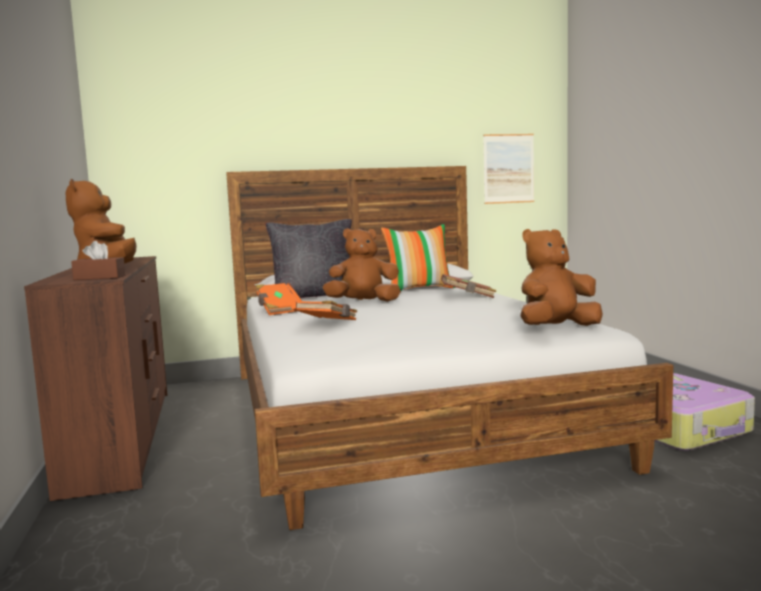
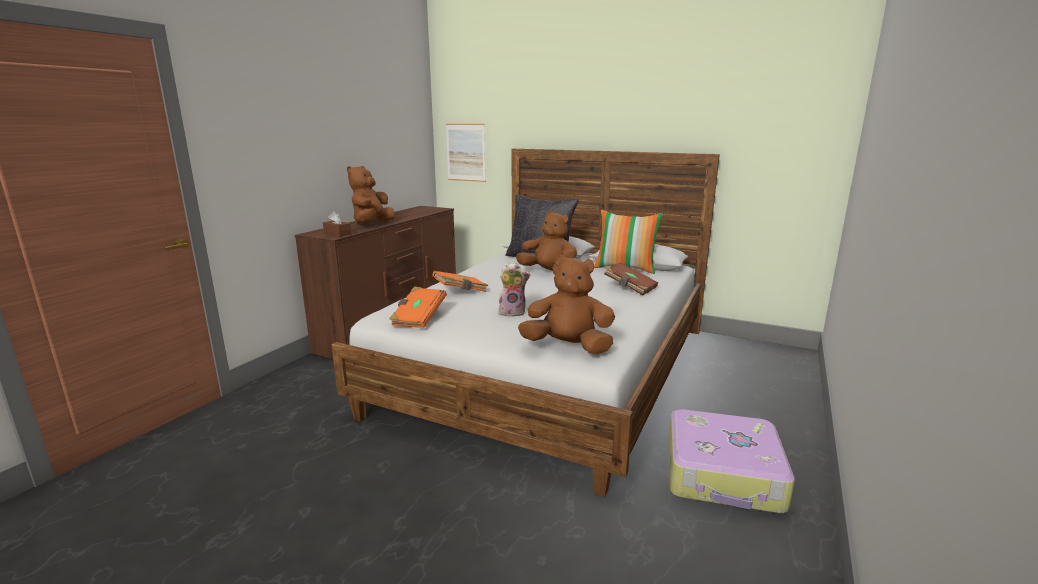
camera: 40 degrees right, 10 degrees up
orange book [256,283,302,315] -> orange book moved to [389,286,447,328]
picture [483,134,534,204] -> picture moved to [446,124,486,182]
none -> plush toy [499,263,530,317]

